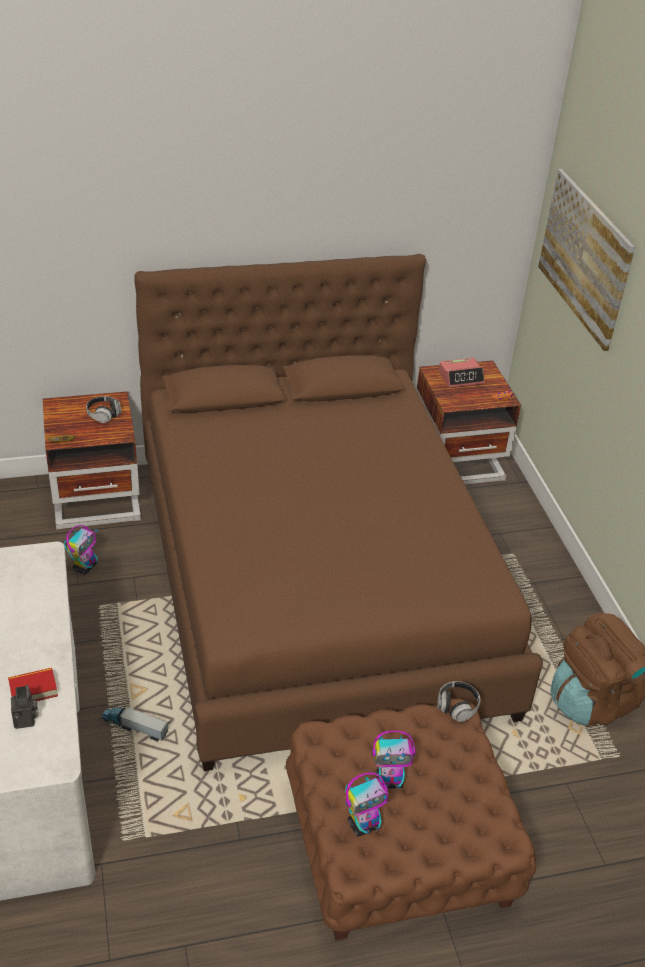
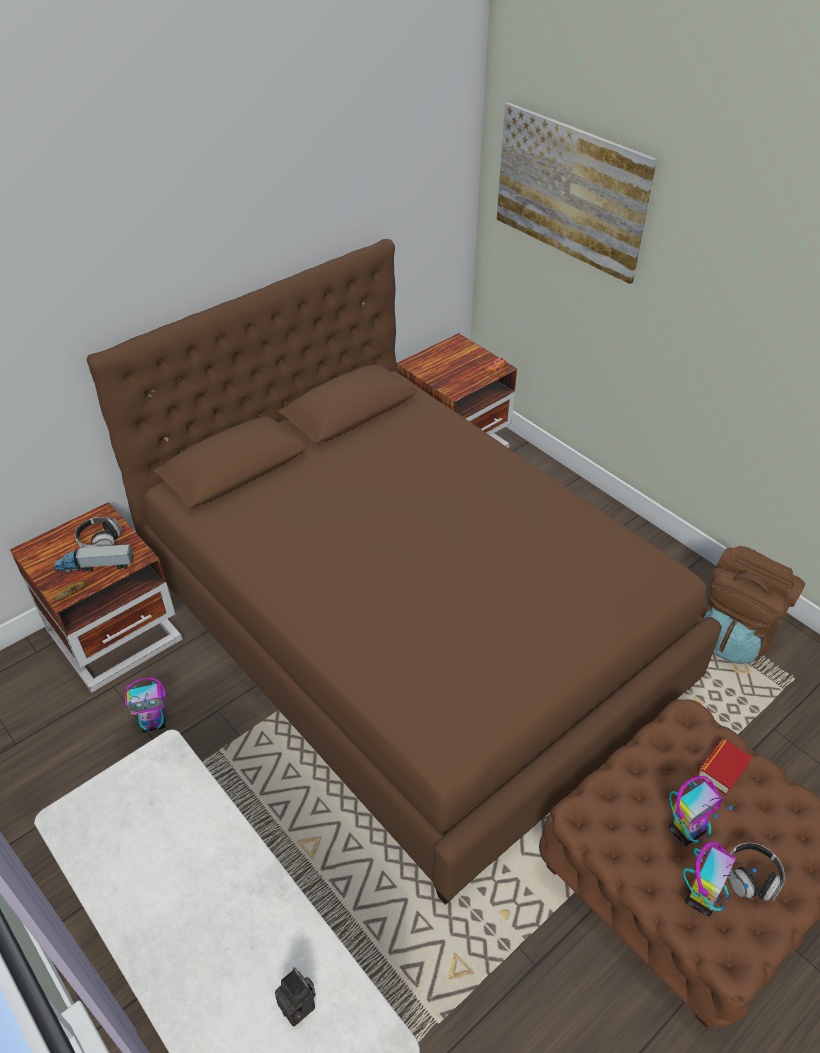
camera: 25 degrees left, 5 degrees up
book [8,668,58,701] -> book moved to [698,739,752,795]
toy robot [64,525,98,574] -> toy robot turned 75 degrees clockwise [125,678,167,733]
toy truck [101,706,168,742] -> toy truck moved to [55,544,133,573]
headphones [437,681,480,722] -> headphones moved to [728,843,785,902]
alarm clock [438,358,485,388] -> none

